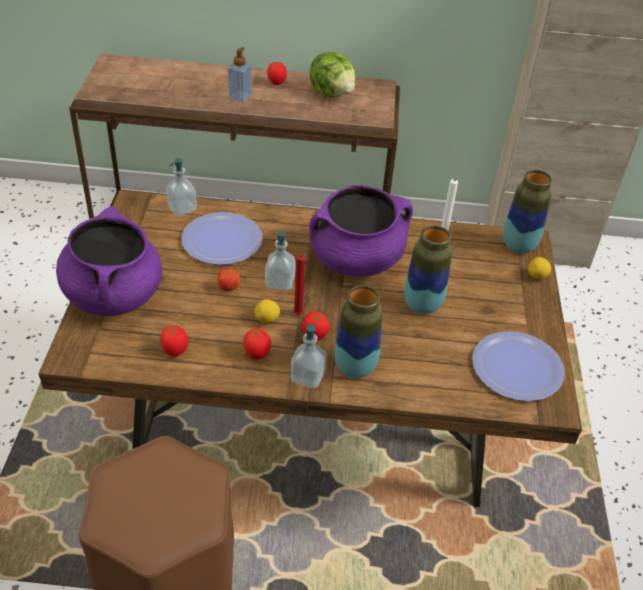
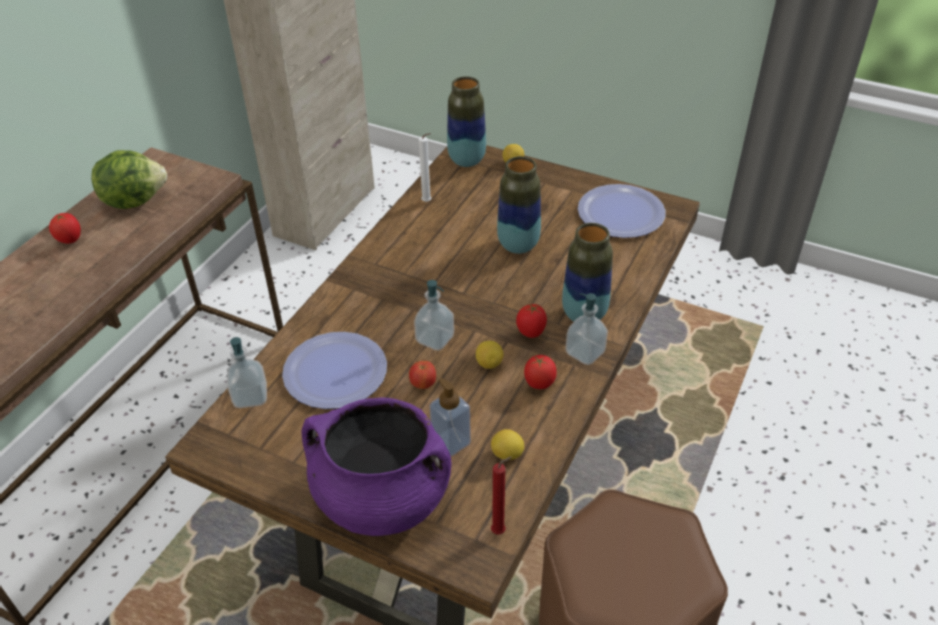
camera: 65 degrees left, 0 degrees up
tomato [160,326,188,357] -> lemon [491,429,524,460]
soap dispenser [228,47,252,102] -> soap dispenser moved to [429,378,471,456]
red candle [293,254,307,315] -> red candle moved to [491,457,512,535]
purple cooking pot [309,185,413,277] -> none

